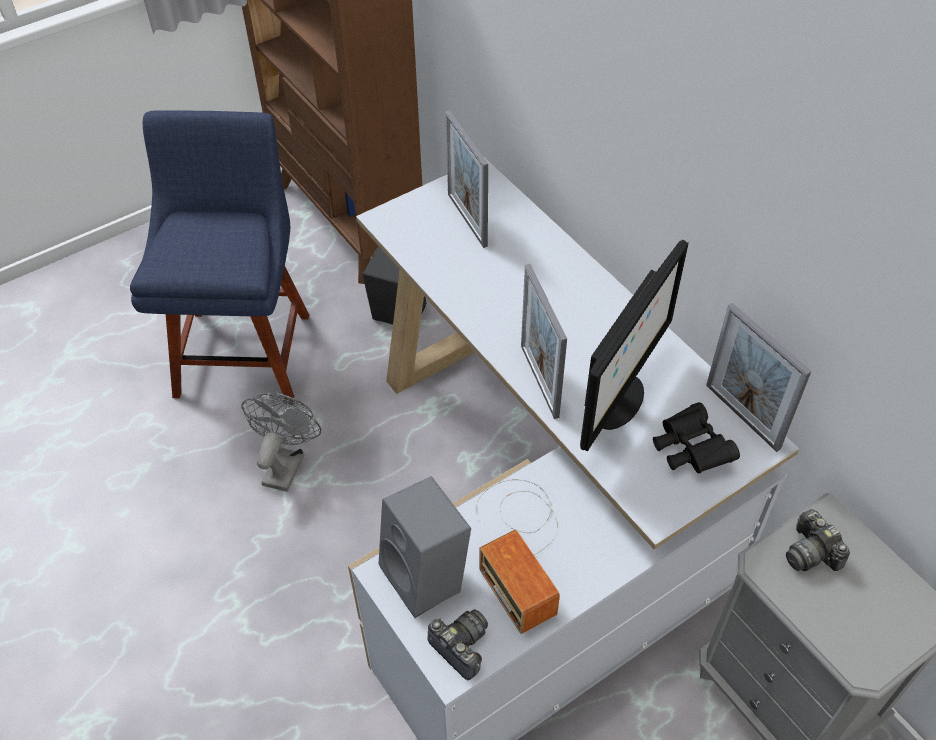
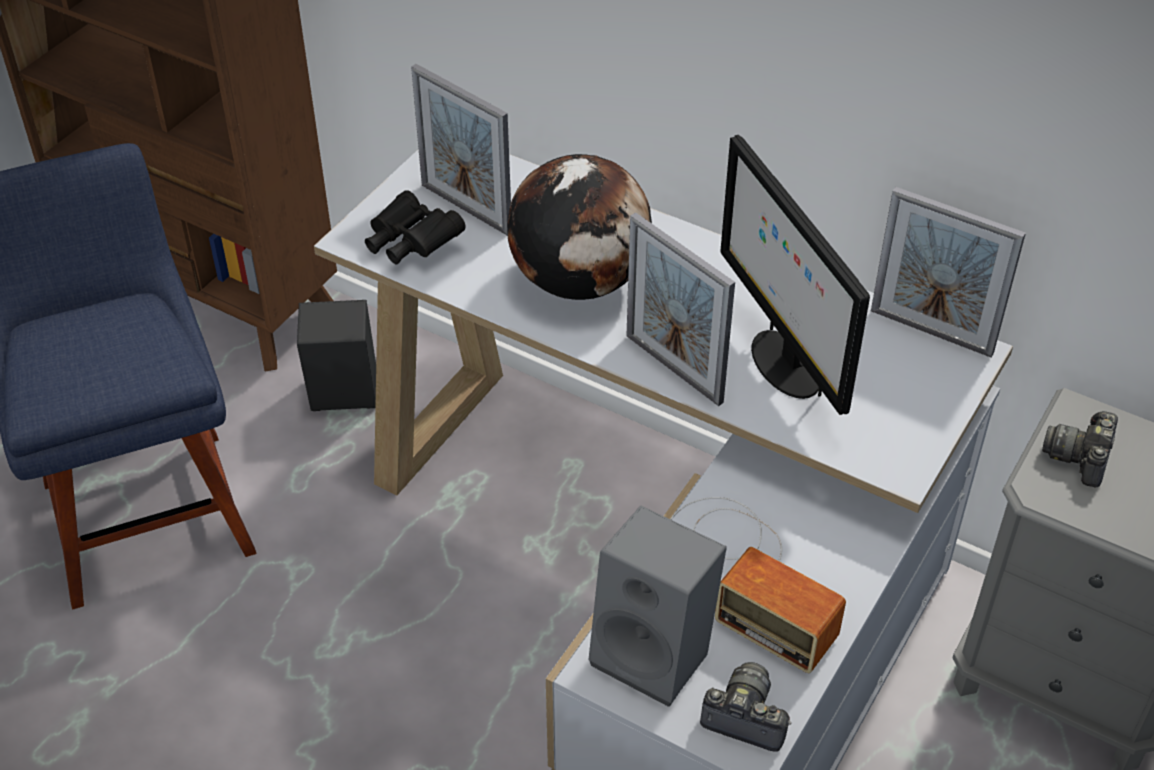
camera: 25 degrees left, 5 degrees down
grey fan [241,393,321,492] -> none
monitor [580,240,689,451] -> monitor turned 150 degrees clockwise [720,135,870,415]
black binoculars [653,402,740,473] -> black binoculars moved to [365,190,465,265]
camera [786,509,850,571] -> camera turned 75 degrees clockwise [1042,411,1118,488]
none -> globe [508,154,652,300]

